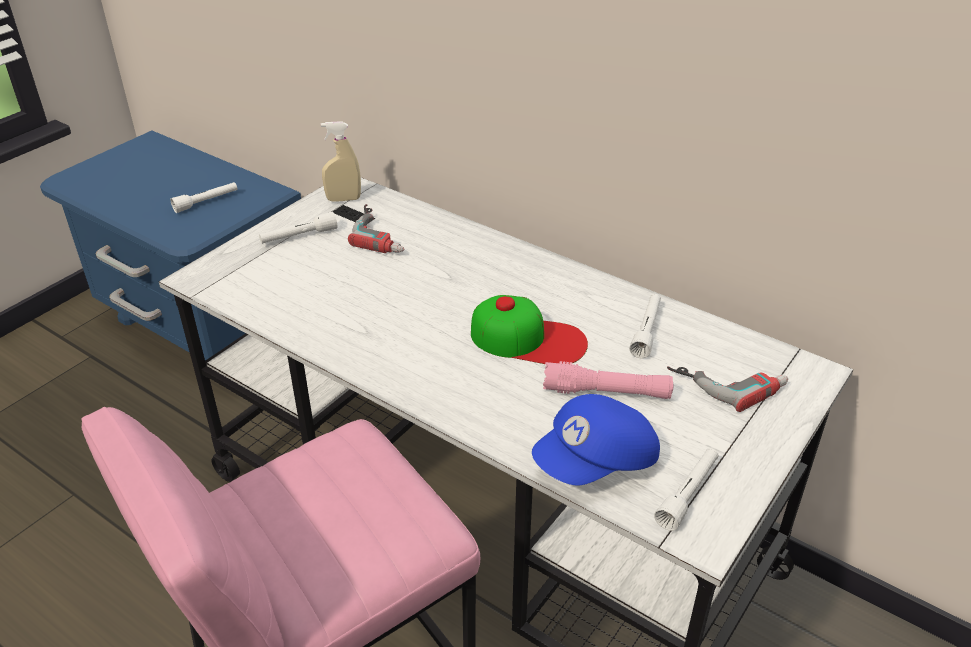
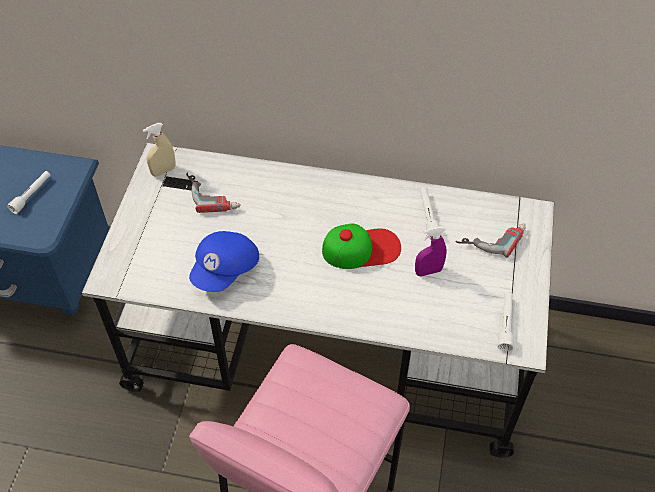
camera: 25 degrees left, 15 degrees up
white flashlight [259,212,337,244] -> none
blue cap [532,394,660,486] -> blue cap moved to [189,231,259,292]
pink flashlight [543,361,673,399] -> purple spray bottle [415,226,447,276]

